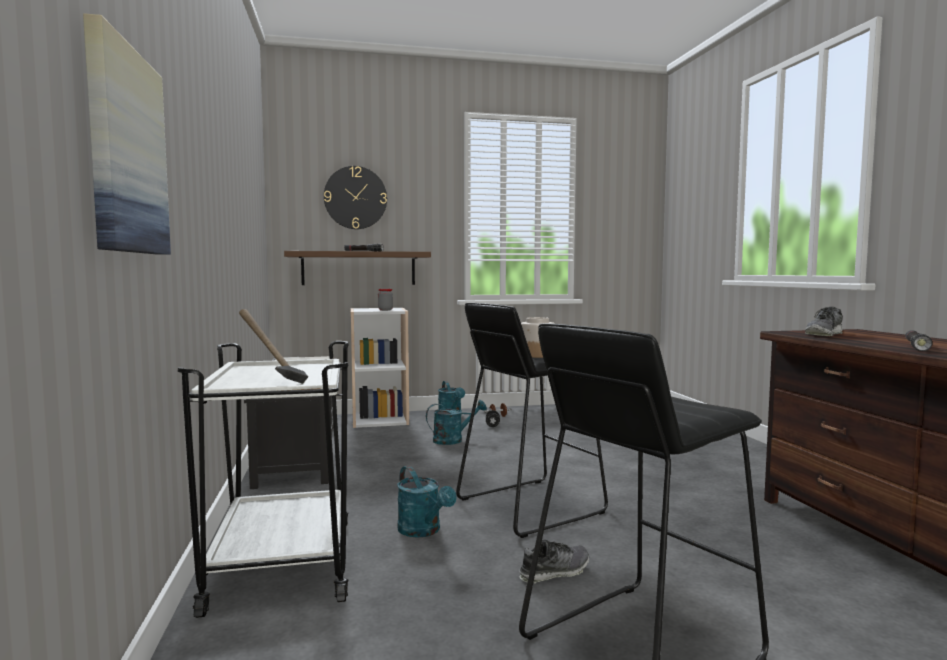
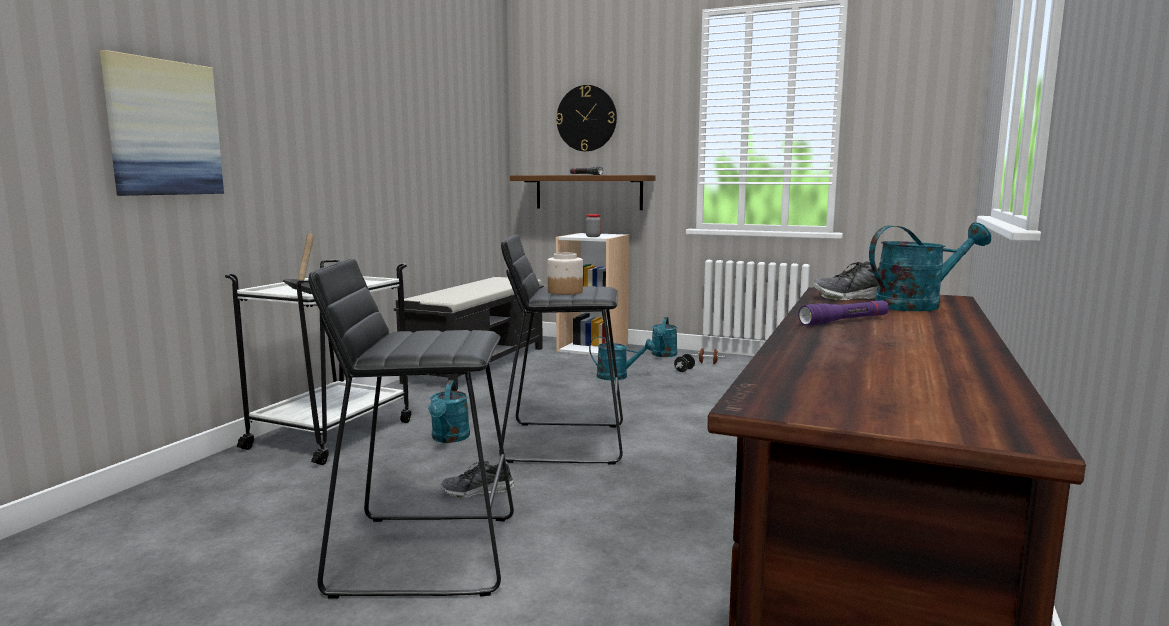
camera: 35 degrees right, 5 degrees up
shoe [519,540,589,584] -> shoe turned 150 degrees clockwise [441,461,514,499]
black flashlight [905,330,933,351] -> purple flashlight [798,300,889,326]
none -> turquoise watering can [869,222,991,311]

